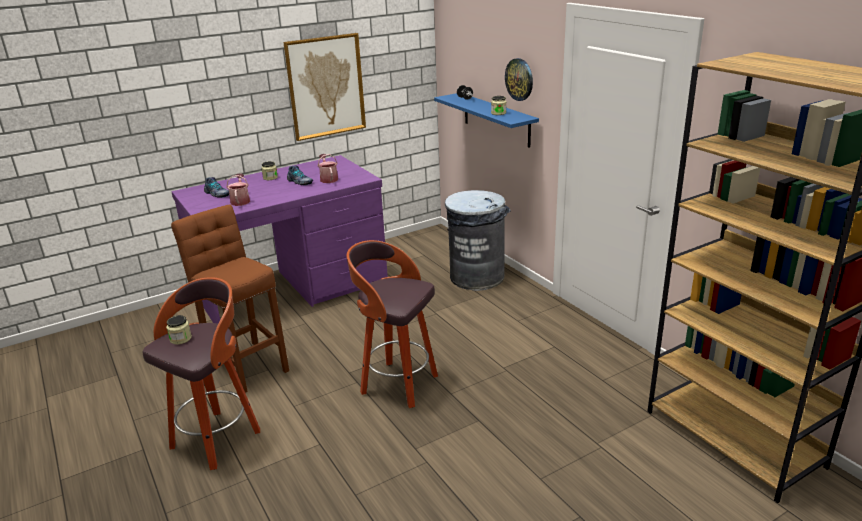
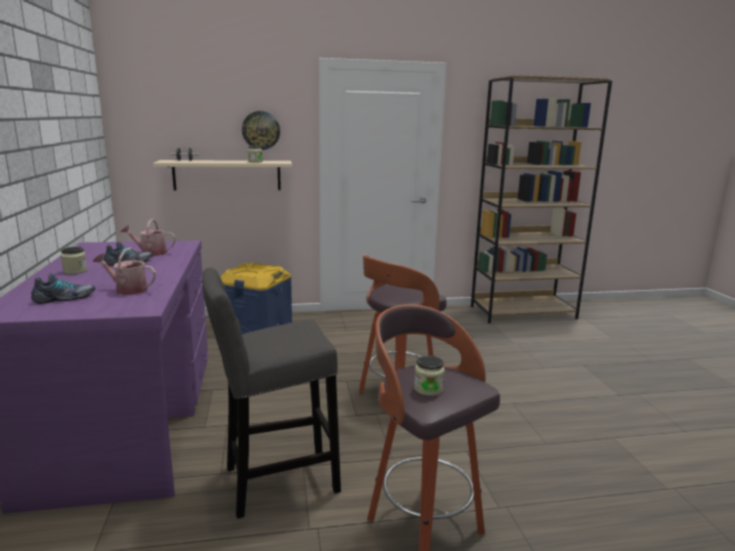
camera: 70 degrees left, 10 degrees down
brown stool [171,204,289,393] -> grey stool [202,267,341,519]
picture [284,33,366,141] -> none
blue shelf [434,93,539,148] -> beige shelf [153,160,292,191]
grey trash can [445,190,511,291] -> blue storage box [221,263,292,334]

